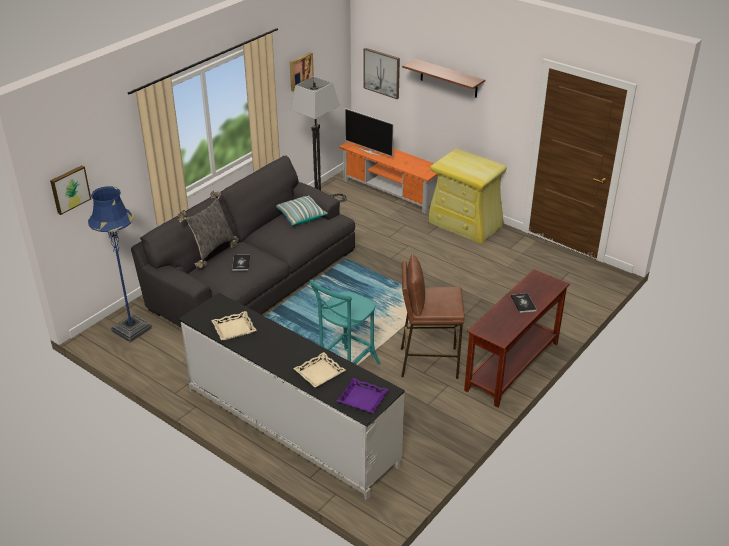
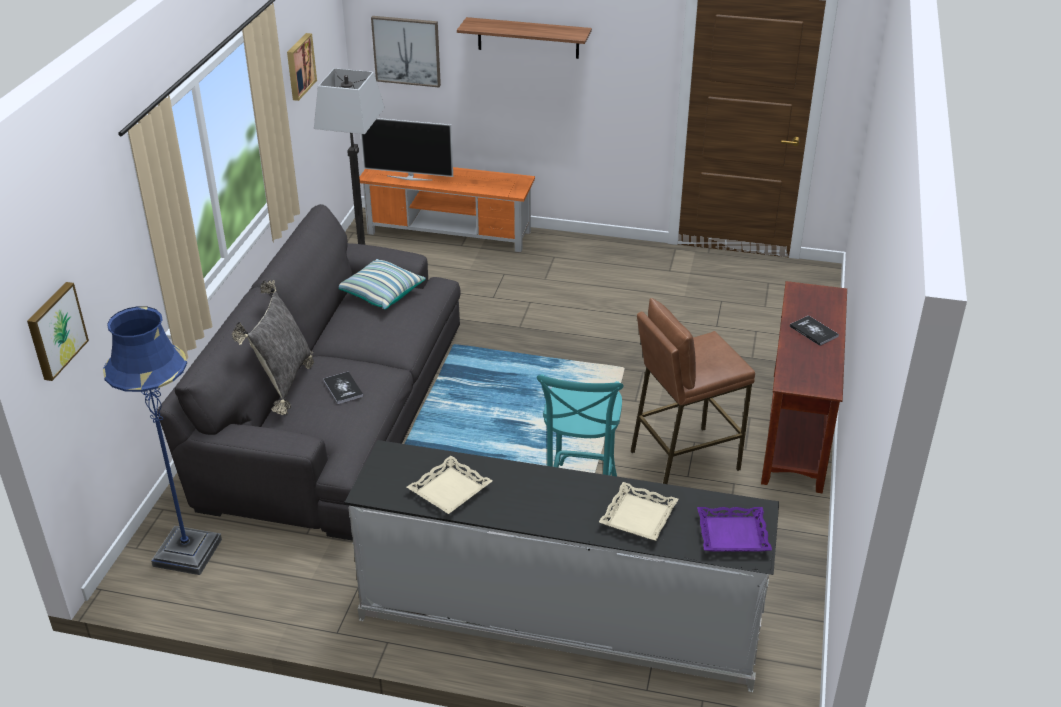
camera: 25 degrees left, 0 degrees up
yellow nightstand [429,148,507,243] -> none

